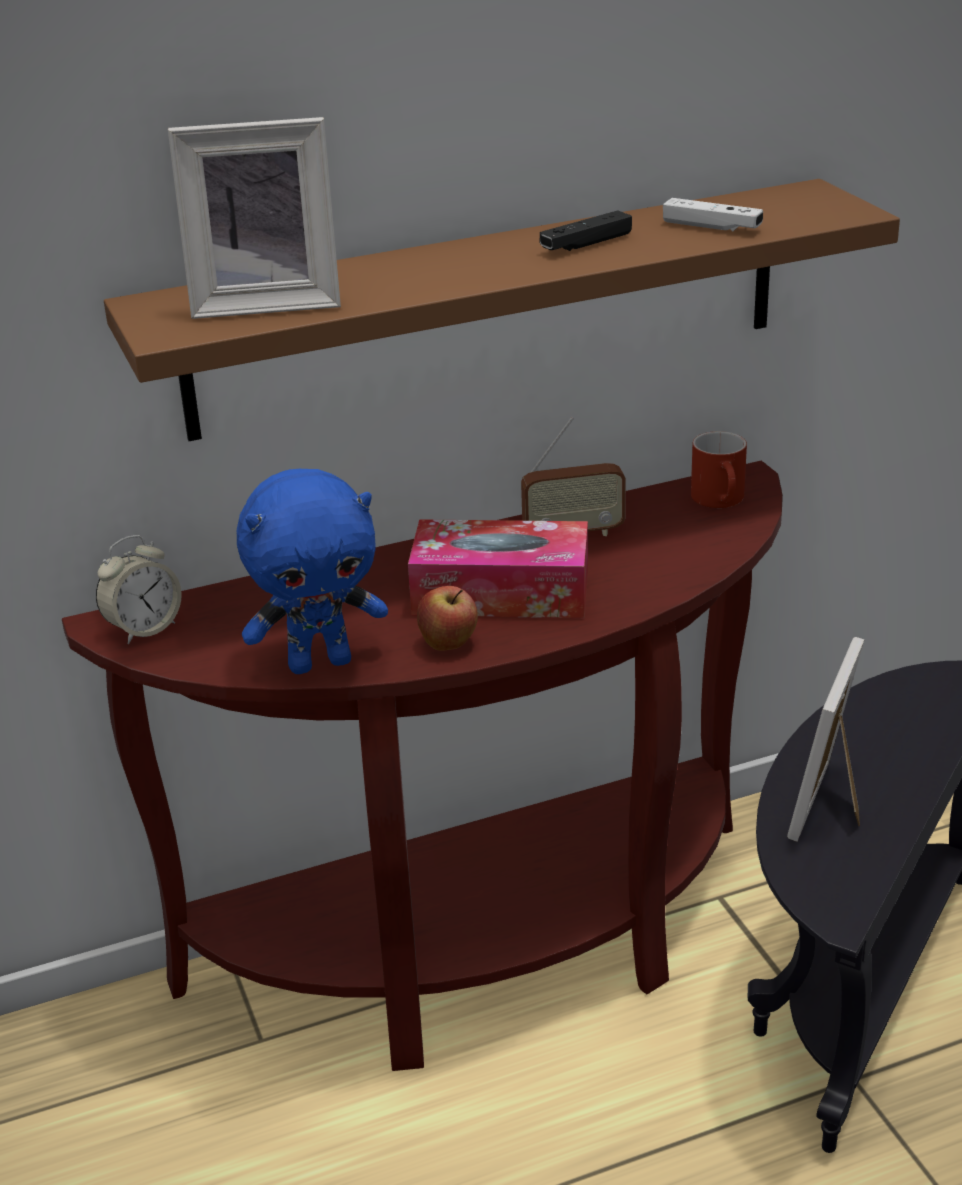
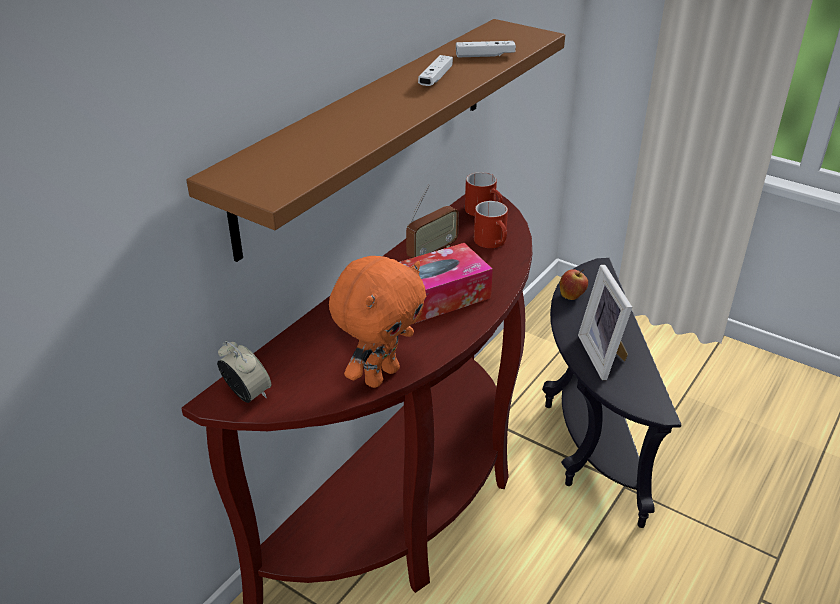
camera: 35 degrees left, 5 degrees up
alarm clock [96,535,182,644] -> alarm clock turned 60 degrees counterclockwise [217,341,271,403]
picture frame [168,117,341,319] -> none
blue plush toy [237,469,388,674] -> orange plush toy [329,256,426,388]
apple [417,586,478,651] -> apple moved to [560,269,588,300]
black game controller [540,210,632,251] -> white game controller [418,55,453,86]
none -> red mug [474,201,508,248]

